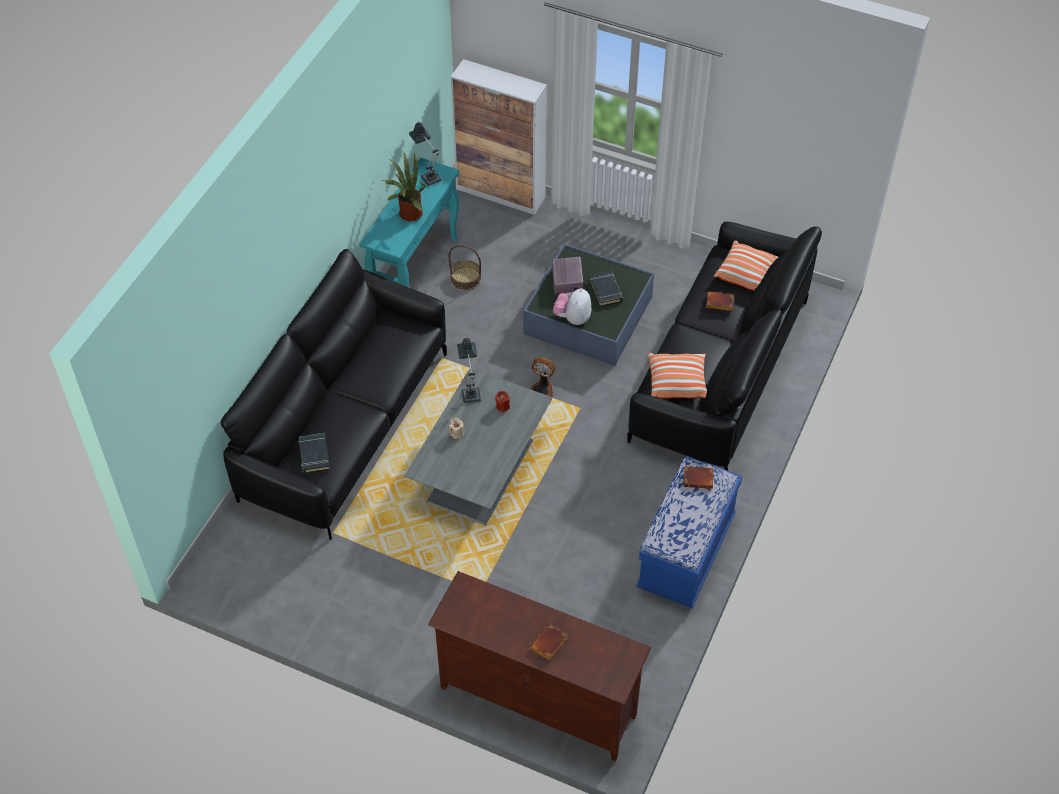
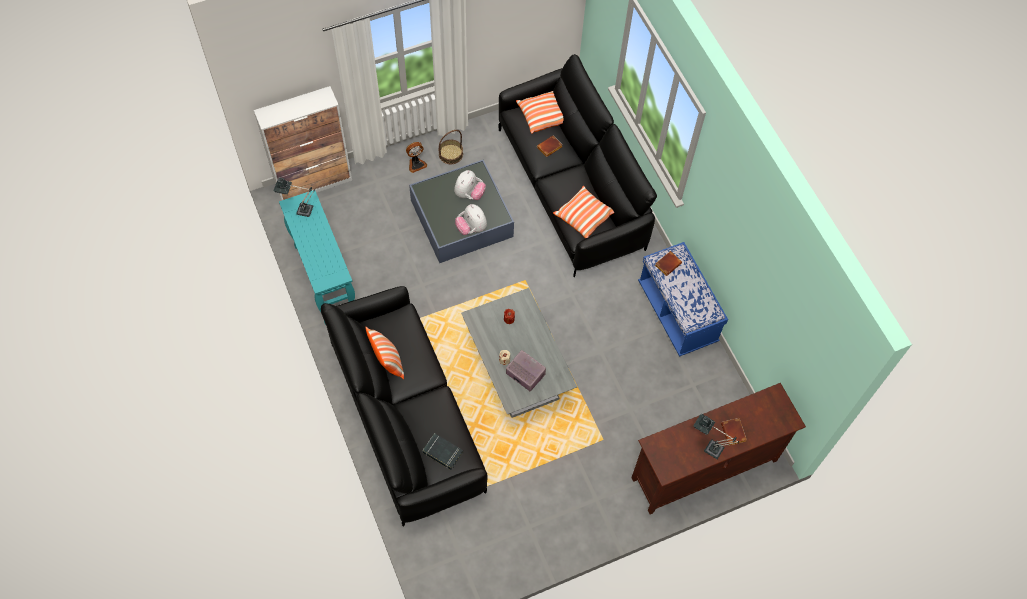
camera: 50 degrees left, 10 degrees up
potted plant [380,153,425,221] -> none
basket [449,245,481,290] -> basket moved to [438,130,463,164]
table lamp [457,338,481,403] -> table lamp moved to [693,414,739,459]
fan [530,357,555,397] -> fan moved to [406,142,427,173]
radio [552,257,583,295] -> radio moved to [506,350,546,391]
black book [589,271,623,307] -> plush toy [454,170,486,200]
none -> pillow [366,327,404,379]

